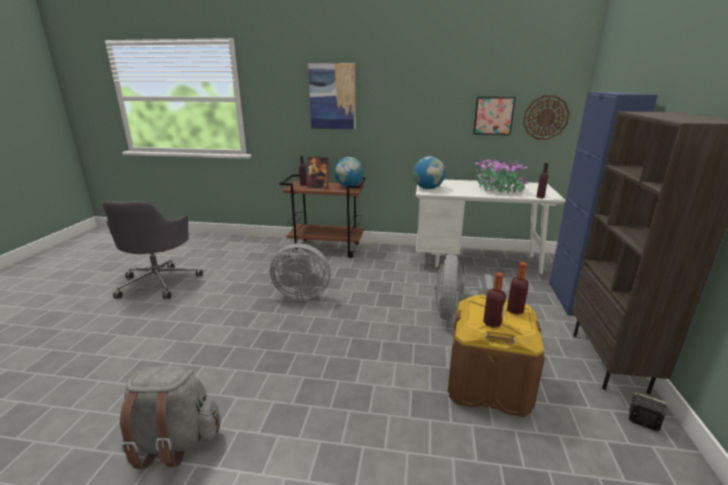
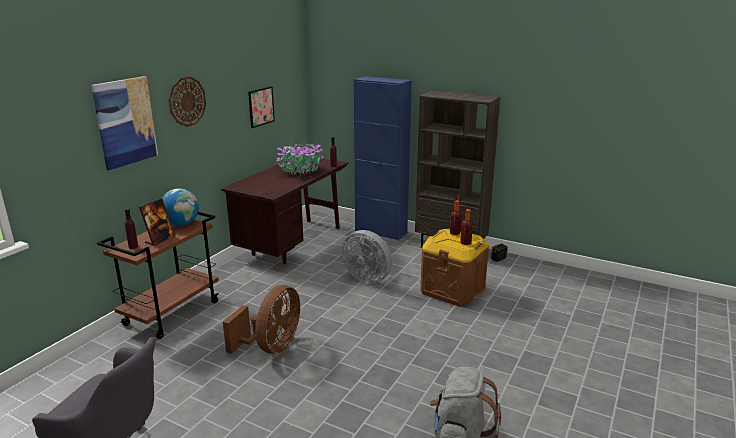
camera: 70 degrees left, 0 degrees up
grey fan [270,243,331,300] -> brown fan [223,285,300,354]
globe [413,157,445,189] -> none
white desk [416,180,566,274] -> brown desk [221,156,349,264]
wall clock [523,95,570,140] -> wall clock moved to [169,76,206,127]

